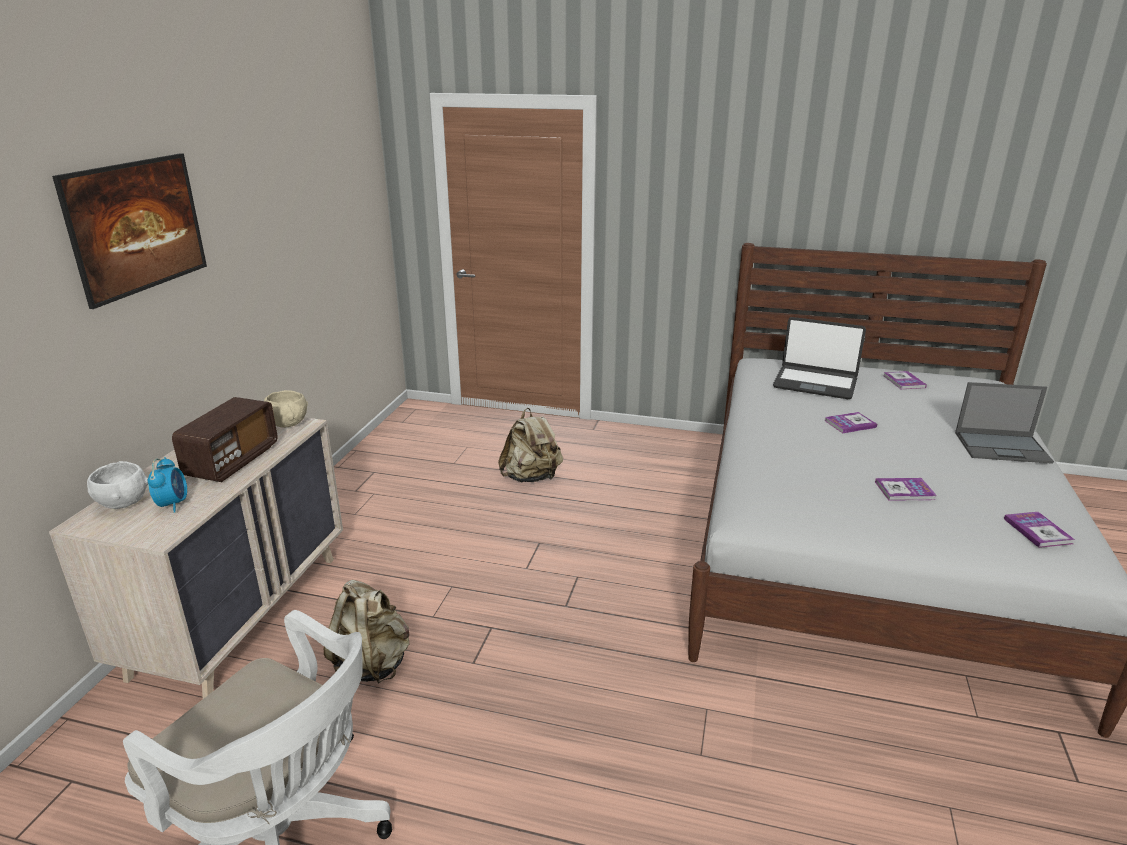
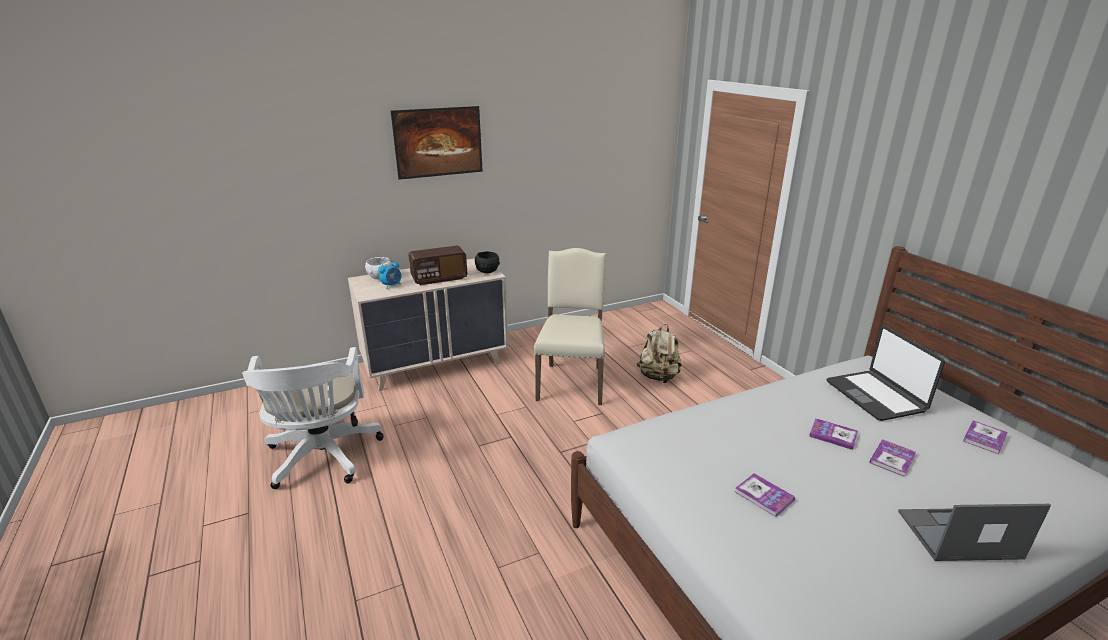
camera: 50 degrees right, 0 degrees up
beige bowl [264,390,308,428] -> black bowl [475,251,500,273]
beige backpack [324,580,410,684] -> none
laptop [955,382,1054,464] -> laptop turned 120 degrees clockwise [898,504,1051,561]
book [1004,512,1075,548] -> book moved to [869,439,916,477]
none -> beige chair [534,248,606,405]

